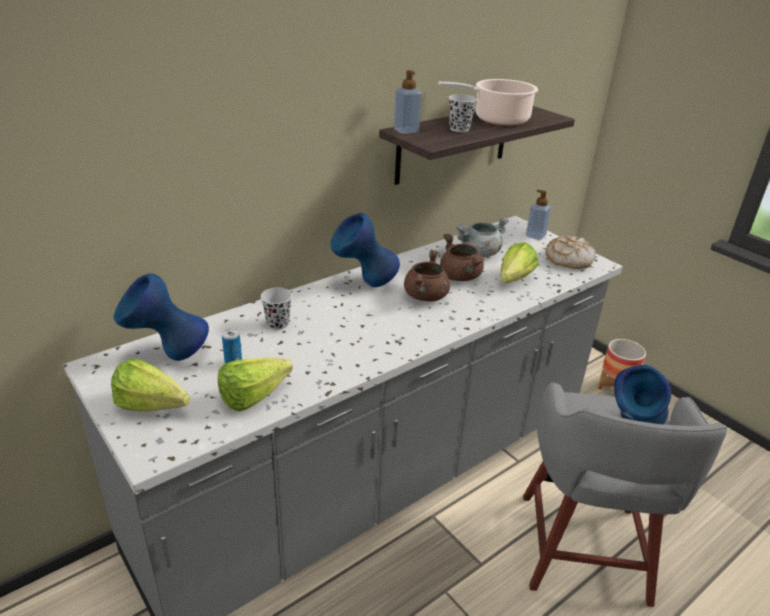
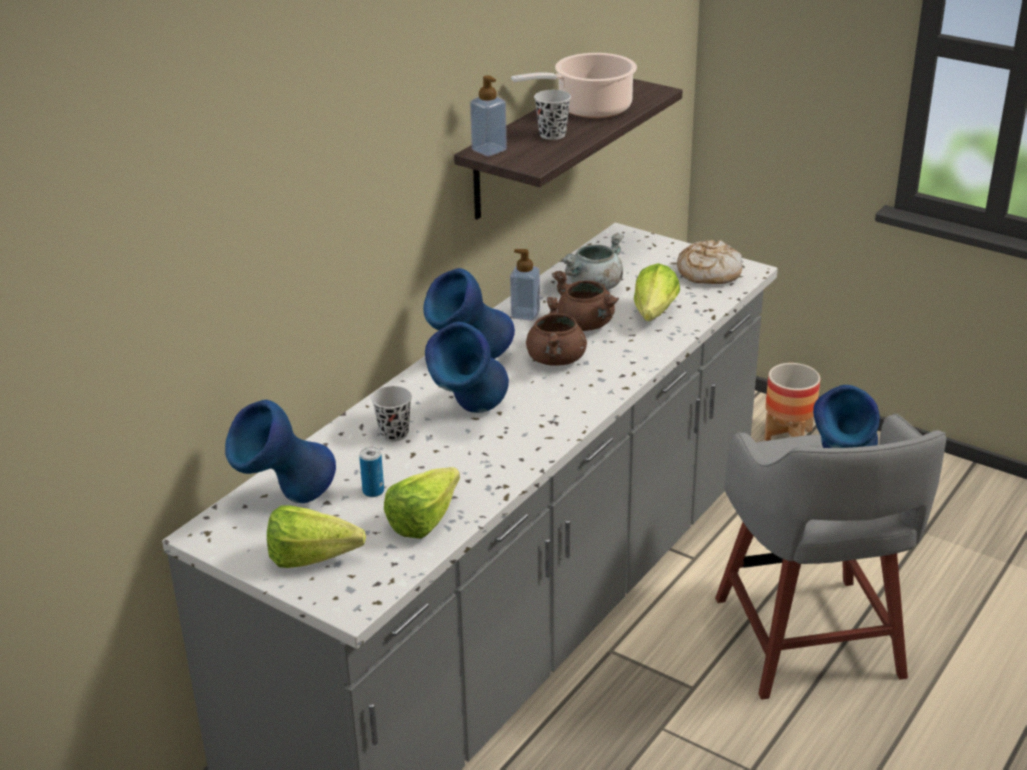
camera: 15 degrees left, 0 degrees up
soap dispenser [526,190,552,240] -> soap dispenser moved to [510,249,540,321]
none -> blue vase [425,322,509,413]

